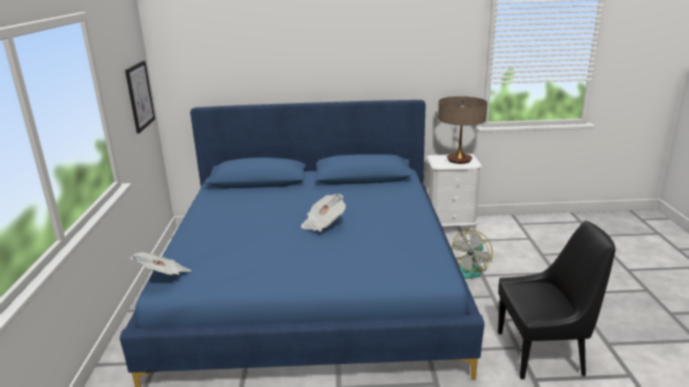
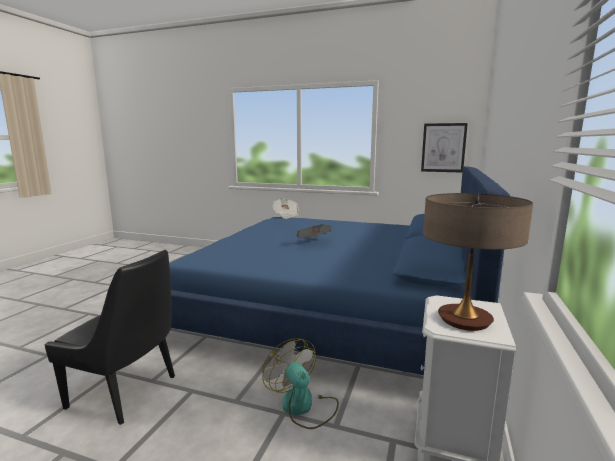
camera: 110 degrees right, 10 degrees down
black chair [498,221,616,379] -> black chair turned 90 degrees counterclockwise [45,250,175,425]

